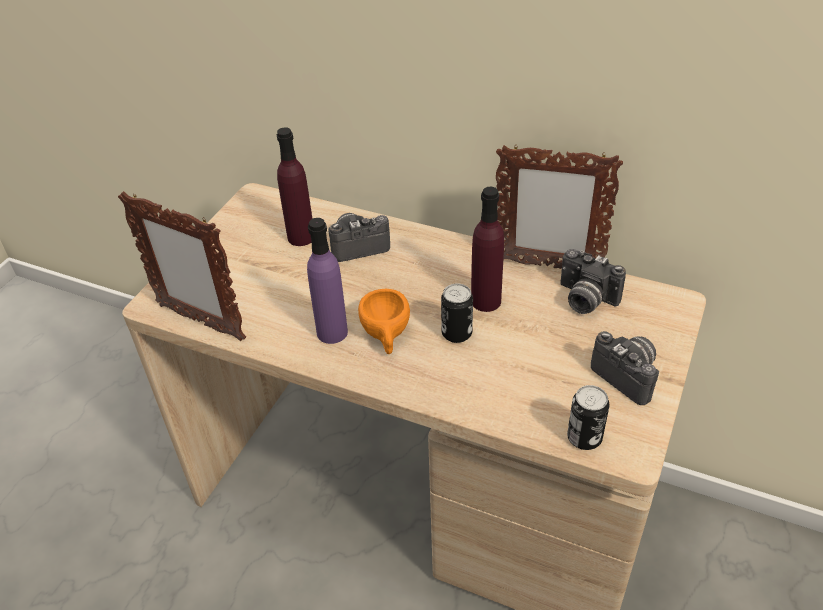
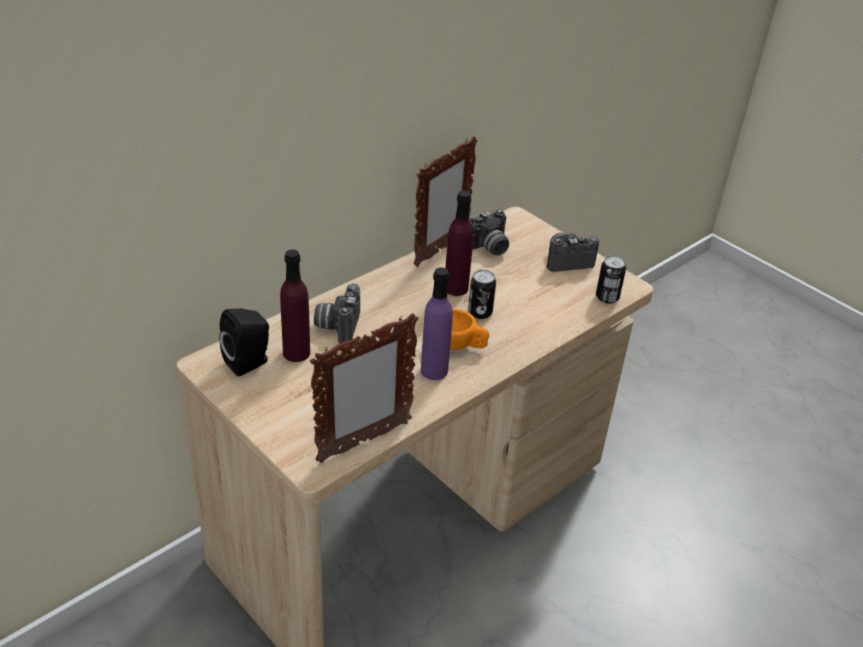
camera: 70 degrees left, 5 degrees down
none -> black speaker [219,309,269,376]

